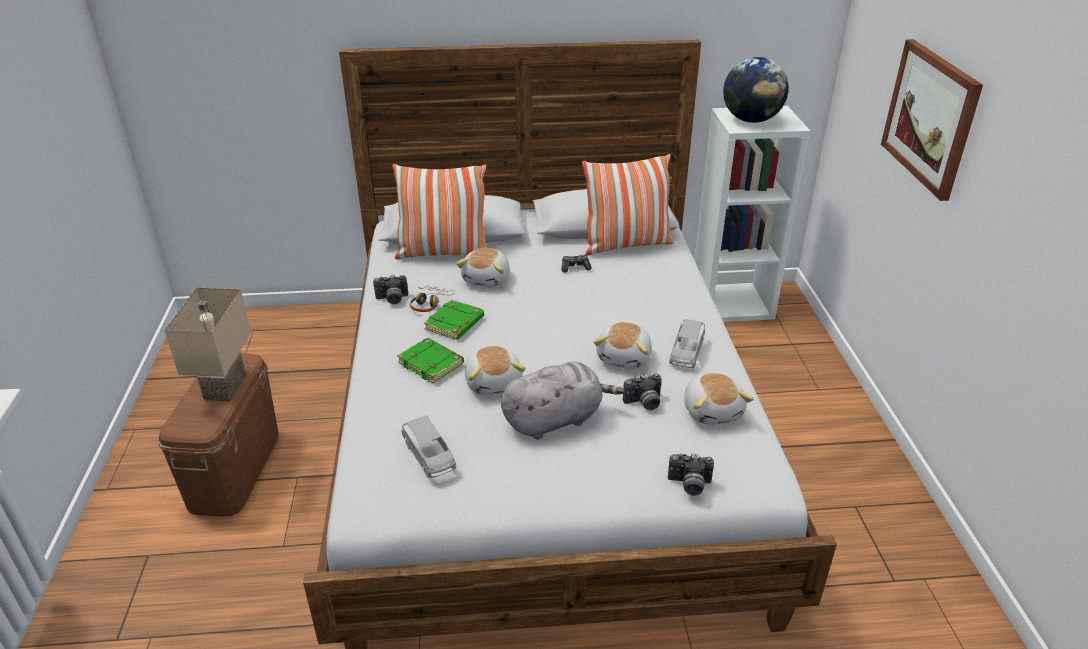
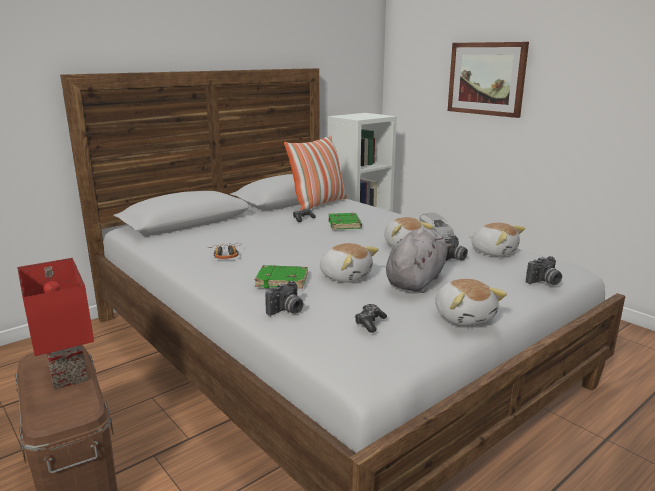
camera: 35 degrees left, 15 degrees down
beige table lamp [165,288,251,401] -> red table lamp [17,258,94,390]
camera [373,275,408,304] -> camera moved to [265,281,304,316]
pillow [392,164,487,259] -> none
grey toy car [402,416,456,478] -> game controller [355,304,387,333]
green book [424,299,484,340] -> green book moved to [329,213,362,229]
plush toy [456,248,510,287] -> plush toy moved to [435,279,507,326]
globe [723,57,789,123] -> none

